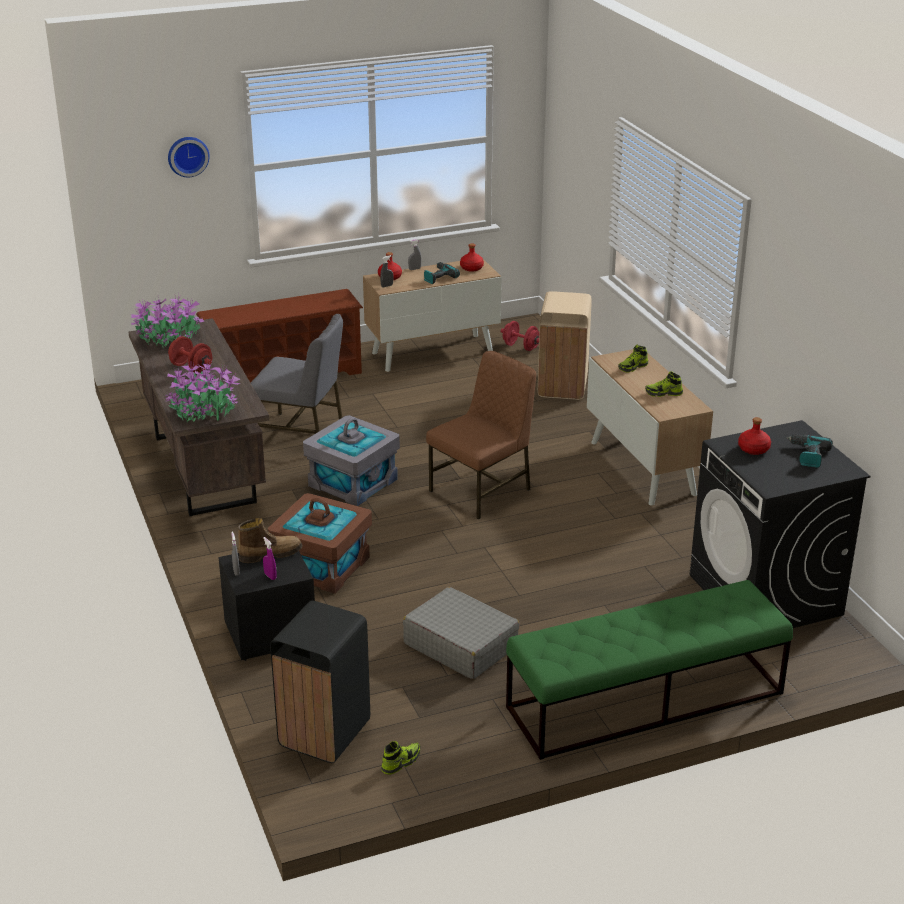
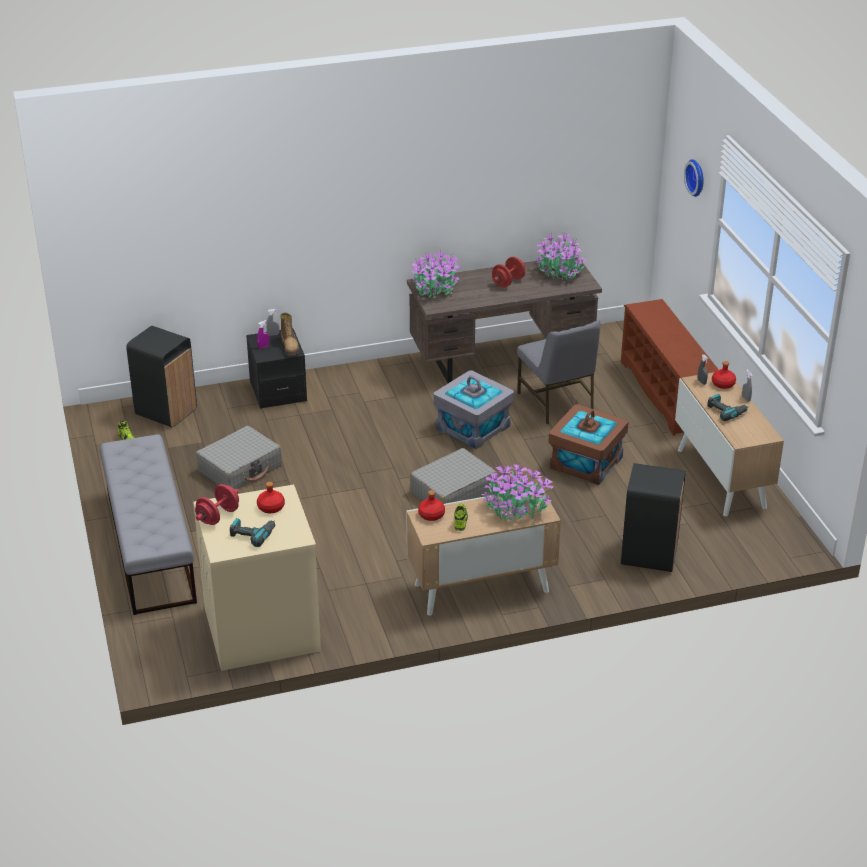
camera: 95 degrees right, 5 degrees up
grey chair [251,314,343,434] -> grey chair turned 45 degrees counterclockwise [517,320,600,424]
brown storage box [268,493,372,594] -> brown storage box moved to [549,404,628,485]
brown chair [426,351,536,519] -> grey suitcase [410,448,496,504]
red bottle [460,243,484,272] -> red bottle moved to [418,490,445,521]
red dumbbell [501,321,539,351] -> red dumbbell moved to [195,484,239,525]
green bench [506,580,793,760] -> grey bench [100,435,197,615]
beige trash can [538,291,592,400] -> black trash can [621,463,686,572]
shoe [618,345,648,373] -> potted plant [482,462,554,521]
black washing machine [690,420,870,628] -> beige washing machine [193,484,321,671]

